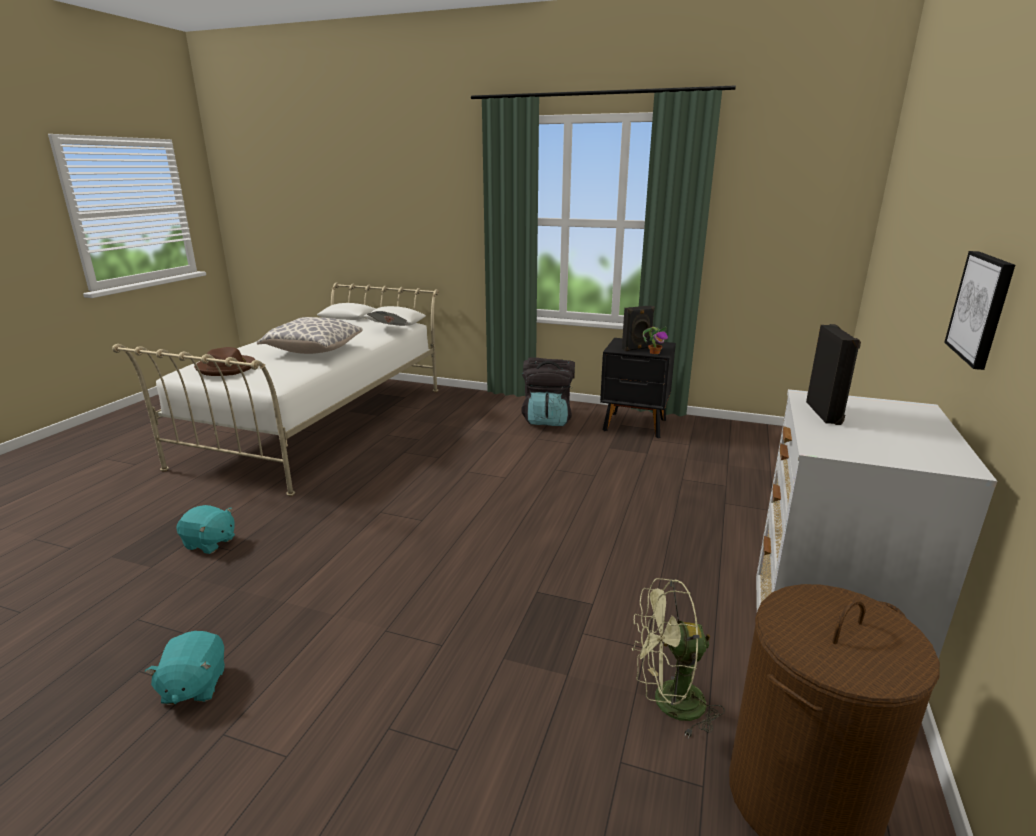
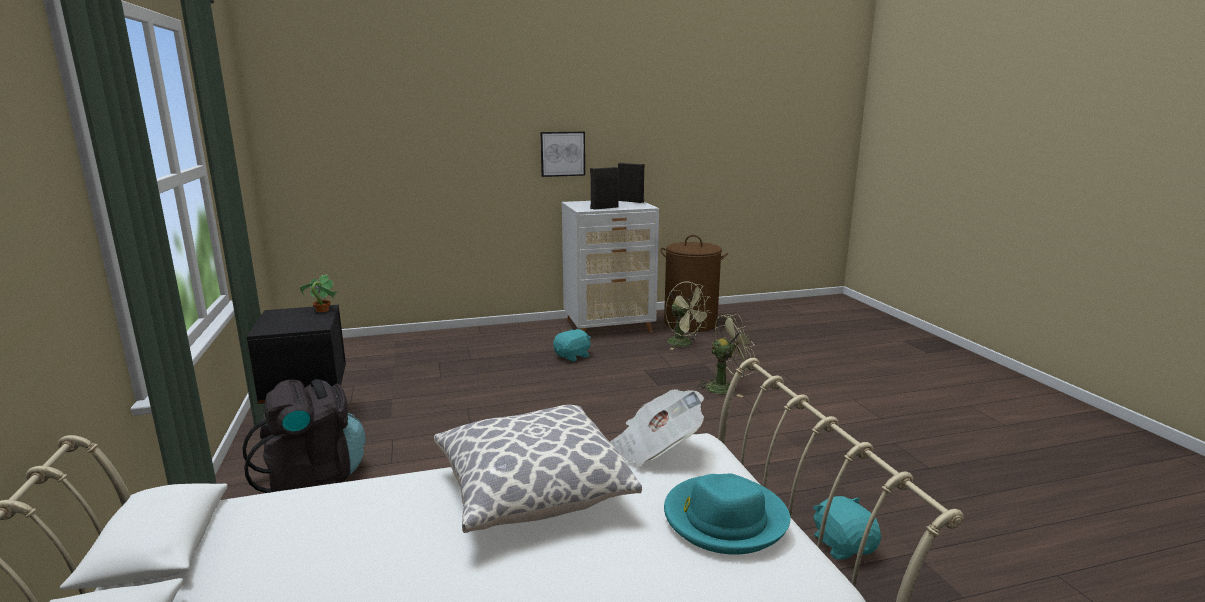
camera: 125 degrees left, 5 degrees down
turquoise plush toy [145,631,225,705] -> turquoise plush toy moved to [553,329,591,362]
brown hat [194,347,255,376] -> turquoise hat [664,474,790,555]
newspaper [367,311,407,326] -> newspaper moved to [610,389,704,466]
black speaker [622,305,655,351] -> black speaker moved to [618,163,645,203]
none -> green fan [696,314,756,397]

